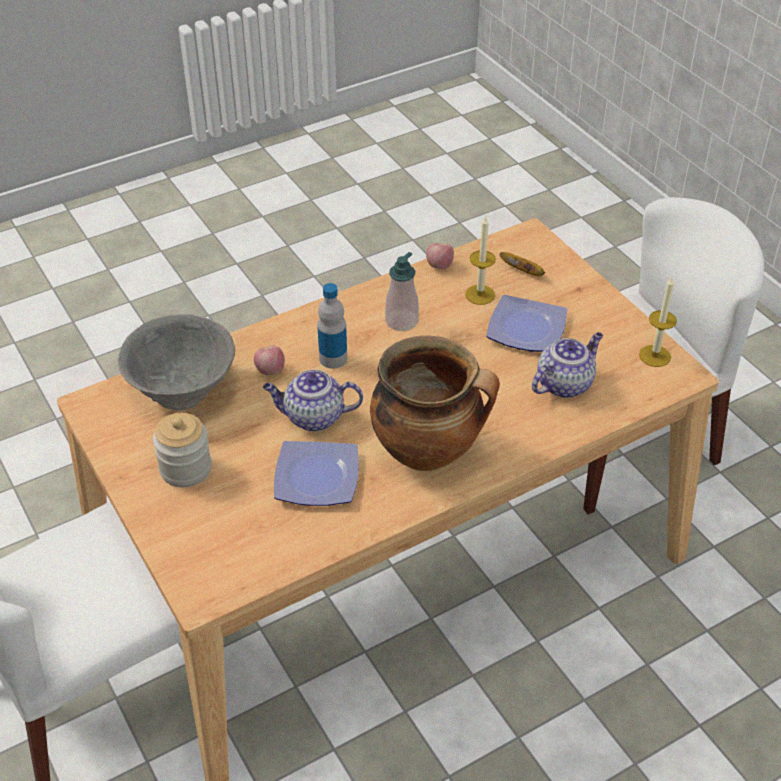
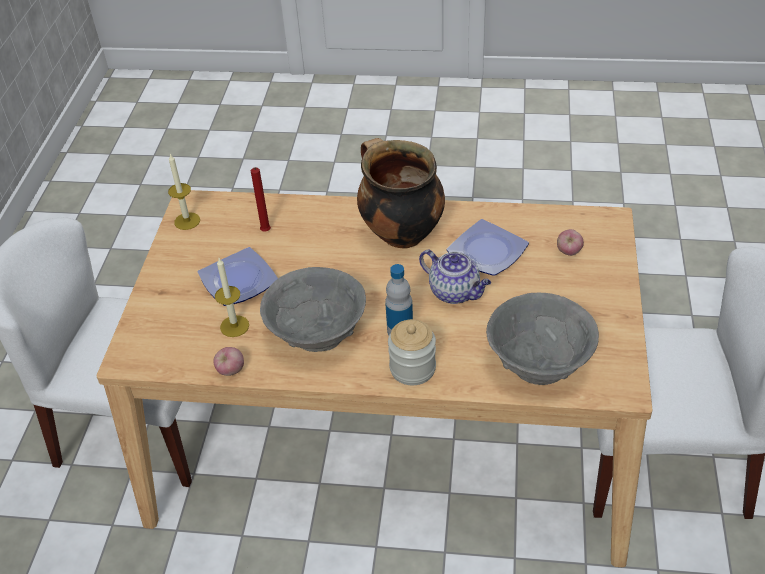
camera: 140 degrees left, 0 degrees up
jar [153,413,212,487] -> jar moved to [388,319,436,385]
apple [254,345,285,375] -> apple moved to [557,229,584,256]
soap dispenser [385,252,419,331] -> grey bowl [260,267,366,352]
banana [499,252,545,277] -> none
teapot [532,332,603,398] -> red candle [251,167,271,232]

